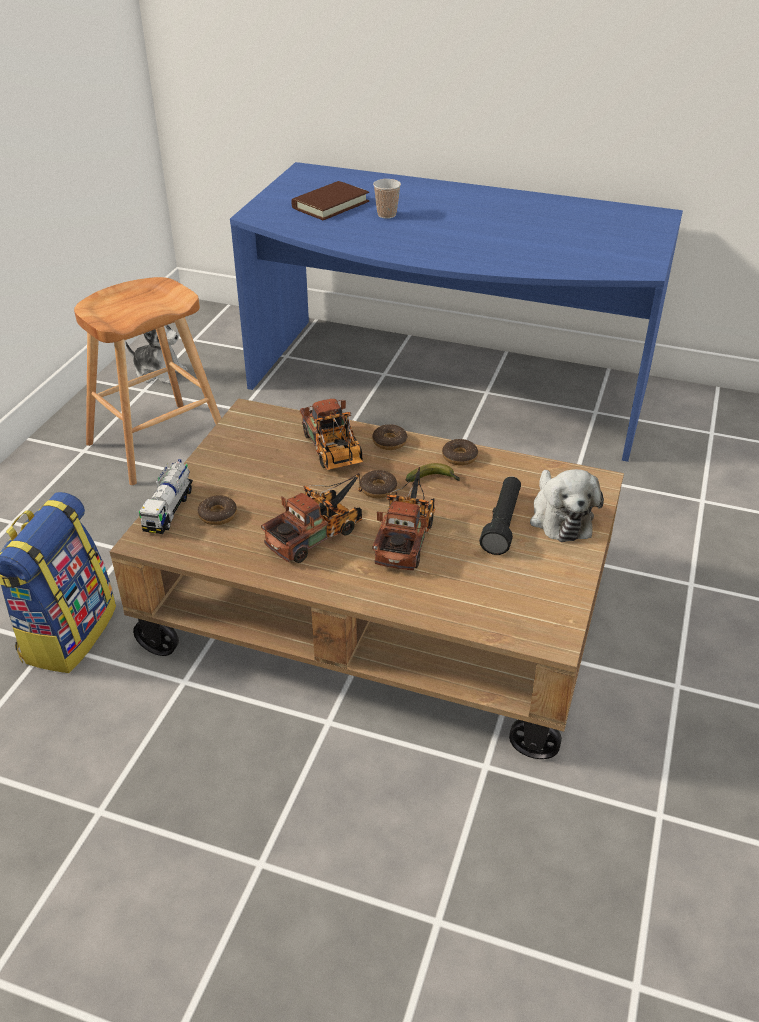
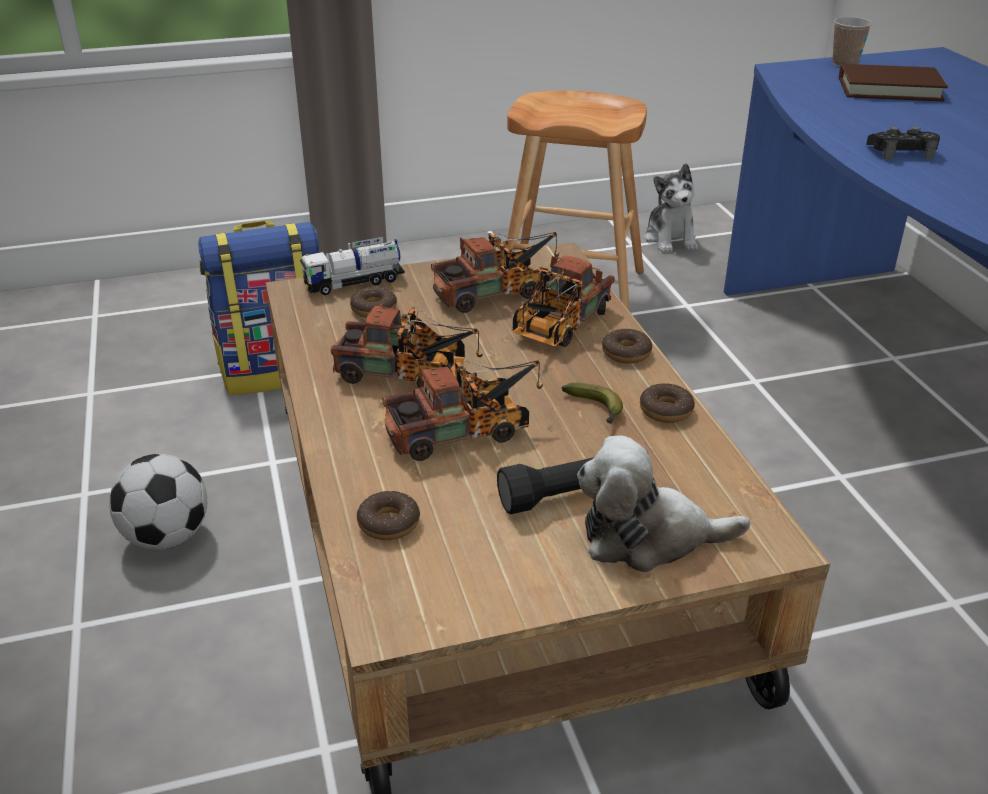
camera: 55 degrees right, 5 degrees down
donut [360,470,397,498] -> donut moved to [357,491,420,540]
cup [373,179,401,219] -> cup moved to [833,17,872,67]
plush toy [530,469,604,542] -> plush toy turned 45 degrees clockwise [577,435,750,572]
none -> football [109,454,207,550]
none -> toy truck [431,232,559,313]
none -> black game controller [866,126,940,160]

